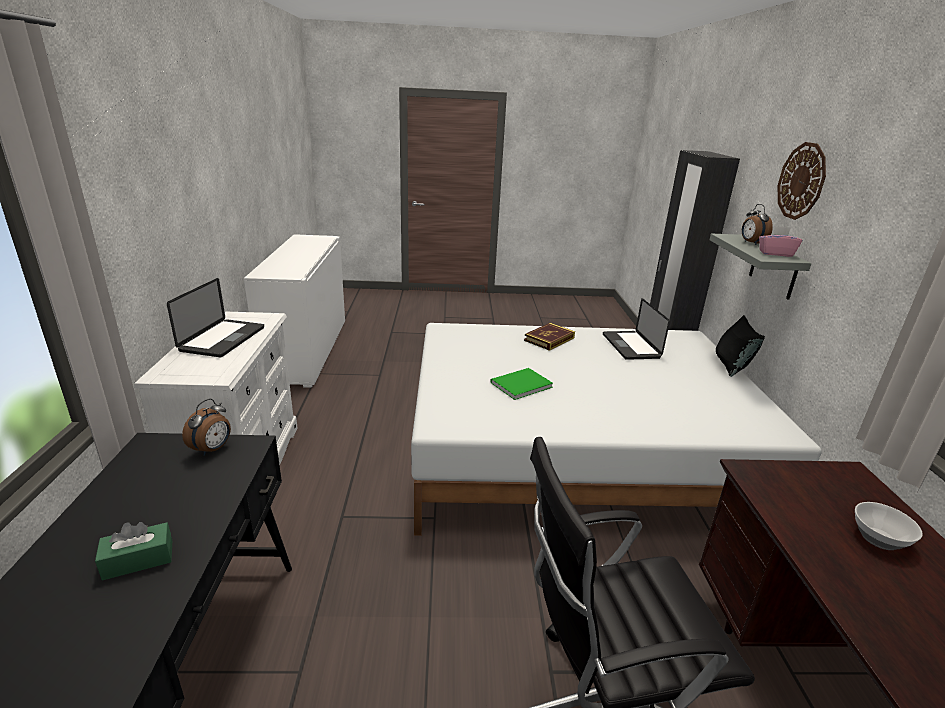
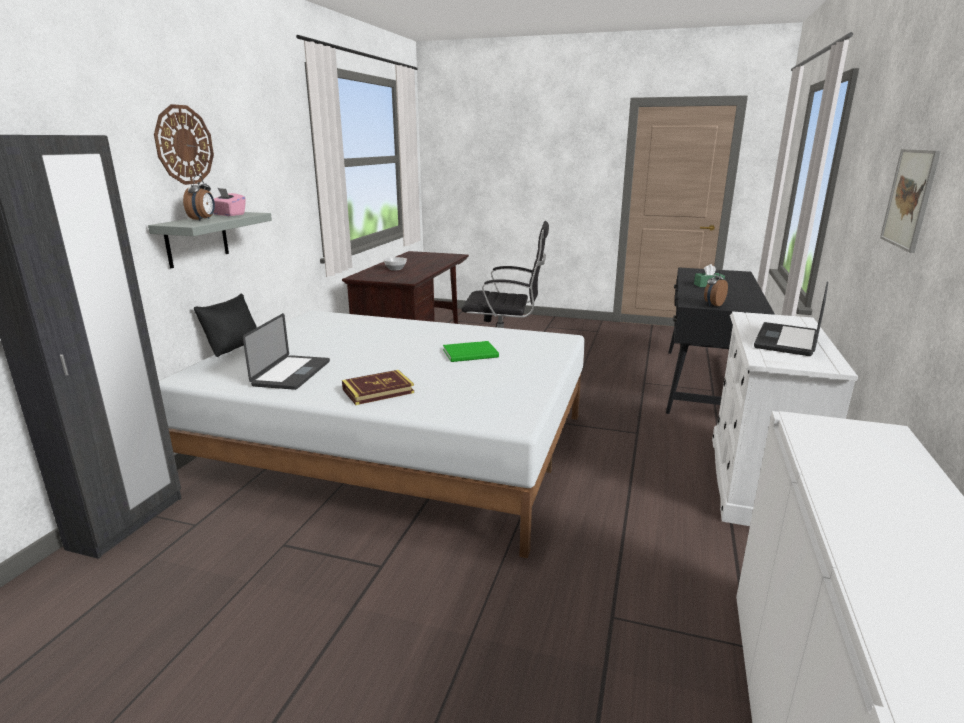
camera: 160 degrees left, 5 degrees down
none -> picture [880,149,941,253]

